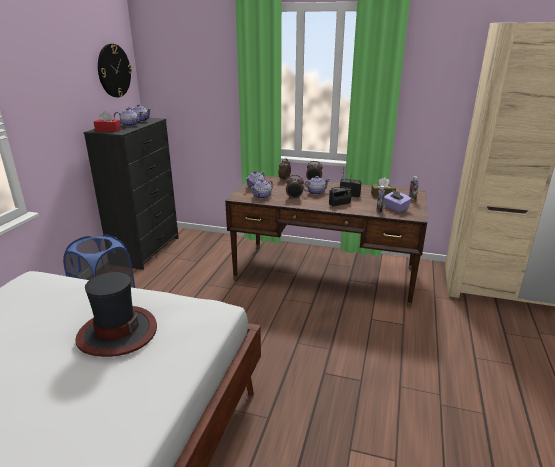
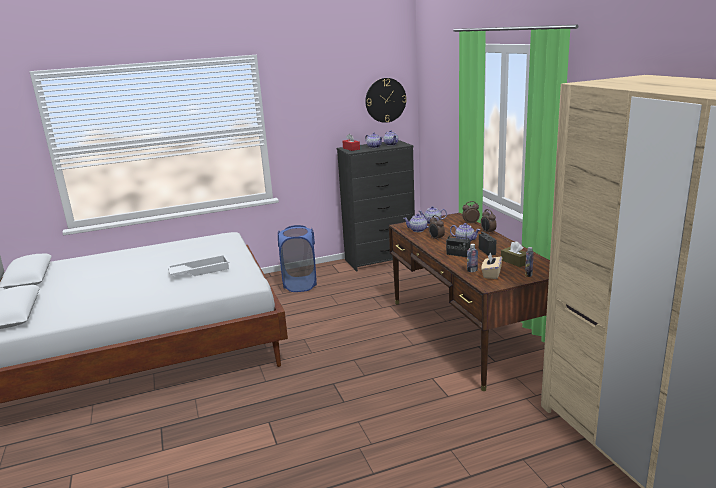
camera: 55 degrees right, 5 degrees down
hat [75,272,157,357] -> white tray [167,254,230,276]
purple tissue box [384,189,412,212] -> beige tissue box [481,252,502,279]

